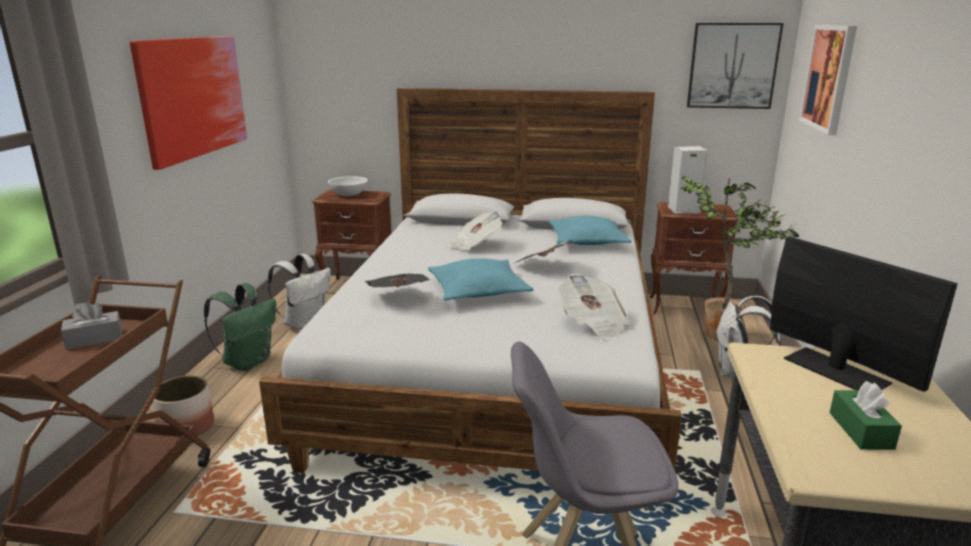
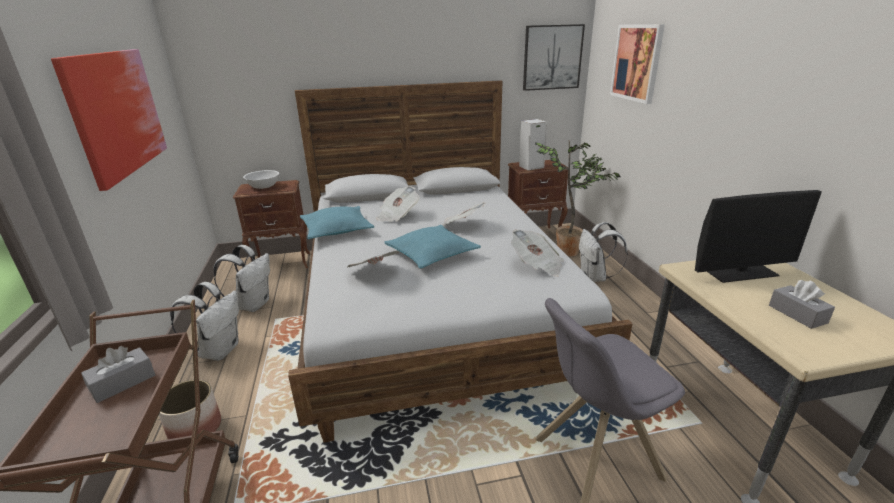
camera: 20 degrees left, 5 degrees up
green backpack [204,283,276,371] -> white backpack [170,282,239,361]
turquoise pillow [548,216,632,245] -> turquoise pillow moved to [300,206,374,239]
monitor [770,236,958,392] -> monitor turned 135 degrees clockwise [695,190,822,283]
green tissue box [830,381,902,450] -> grey tissue box [769,280,835,329]

